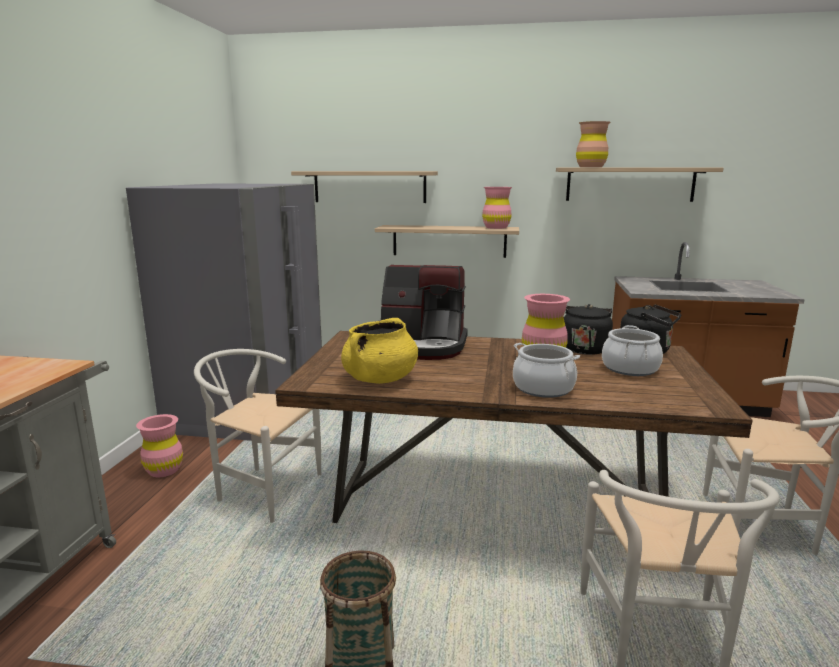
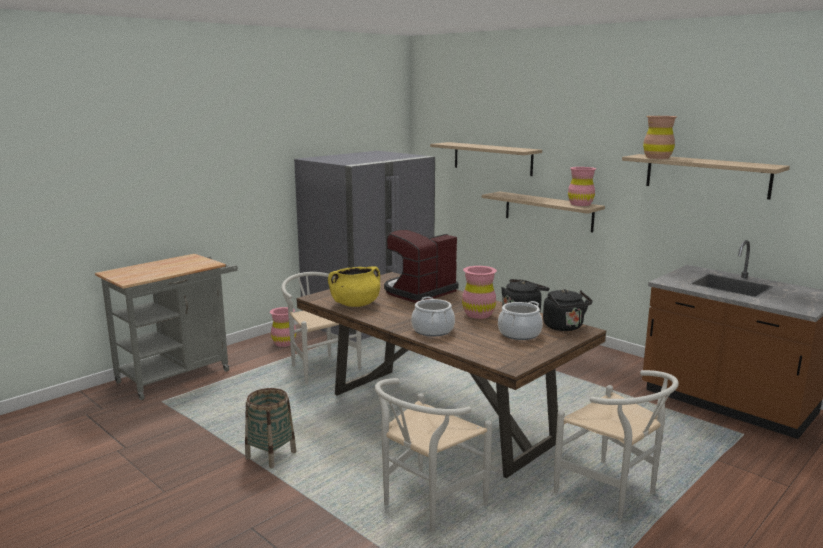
camera: 35 degrees right, 0 degrees up
coffee machine [381,265,468,360] -> coffee machine turned 90 degrees clockwise [384,229,459,303]

